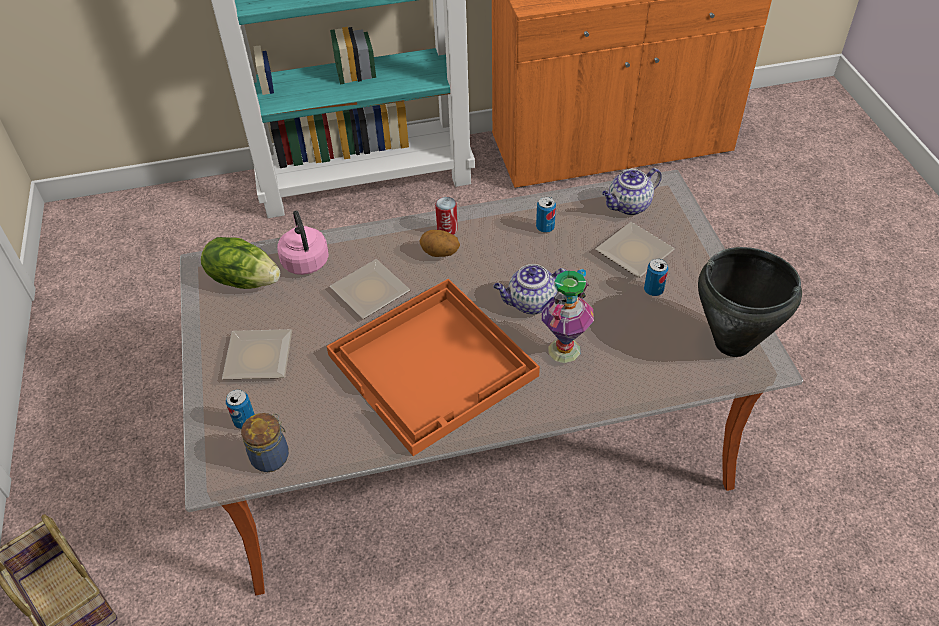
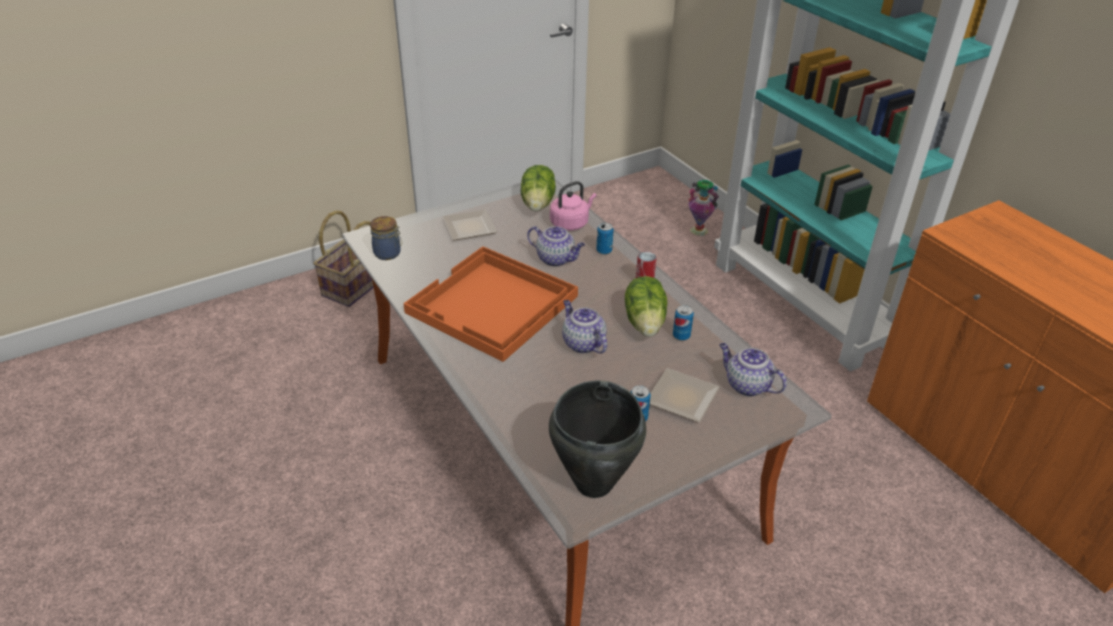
camera: 70 degrees right, 10 degrees down
can [226,389,255,429] -> can moved to [596,223,614,255]
plate [330,259,410,319] -> teapot [527,226,585,267]
potato [420,230,460,257] -> none
vase [542,269,594,363] -> vase moved to [688,180,719,236]
none -> lettuce [625,276,667,337]

